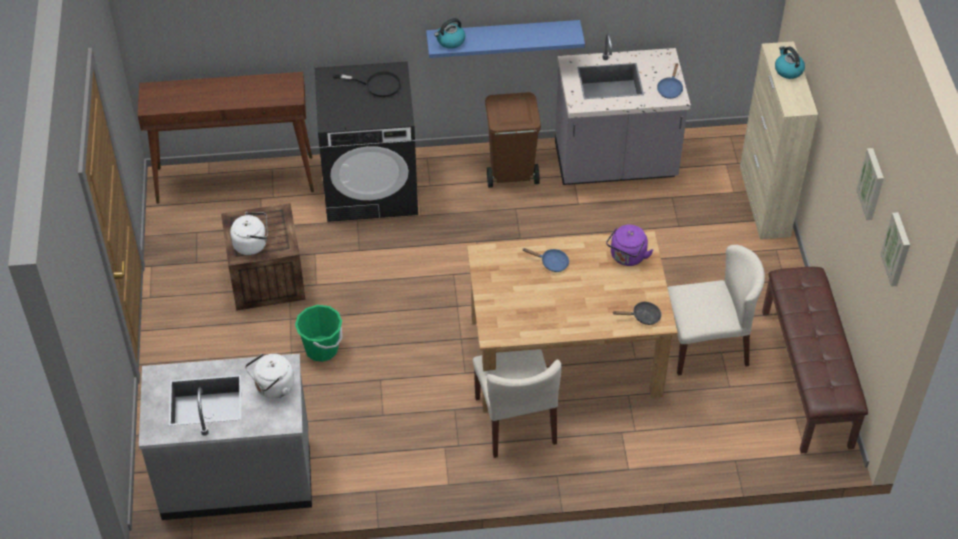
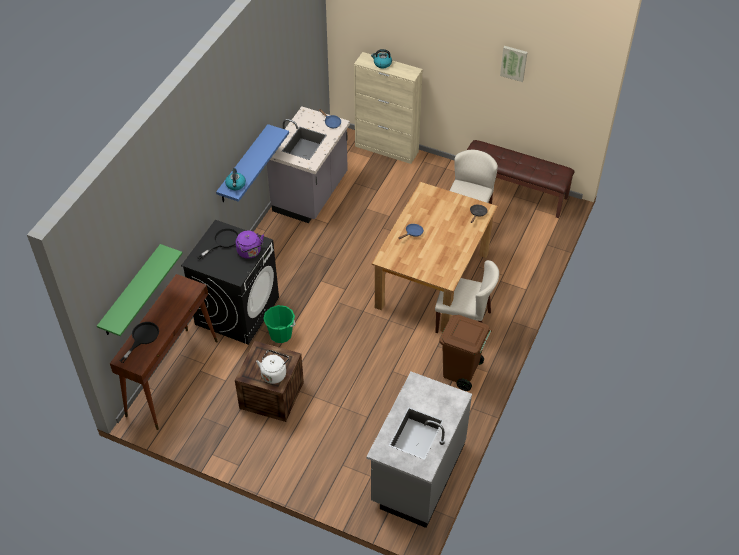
camera: 60 degrees left, 0 degrees up
white kettle [245,353,294,399] -> none
green bucket [295,305,342,362] -> green bucket moved to [263,305,295,343]
brown trash can [485,92,541,188] -> brown trash can moved to [439,315,492,391]
purple kettle [606,225,654,266] -> purple kettle moved to [236,231,264,259]
picture [880,212,910,287] -> none
none -> green shelf [97,244,183,336]
none -> black frying pan [120,322,159,363]

